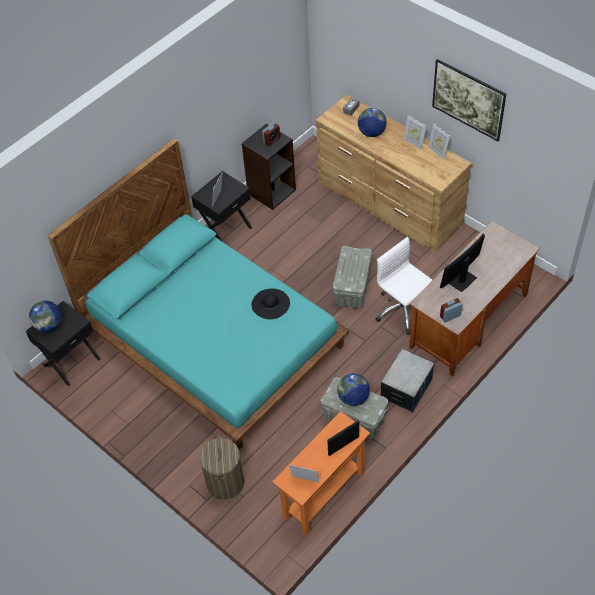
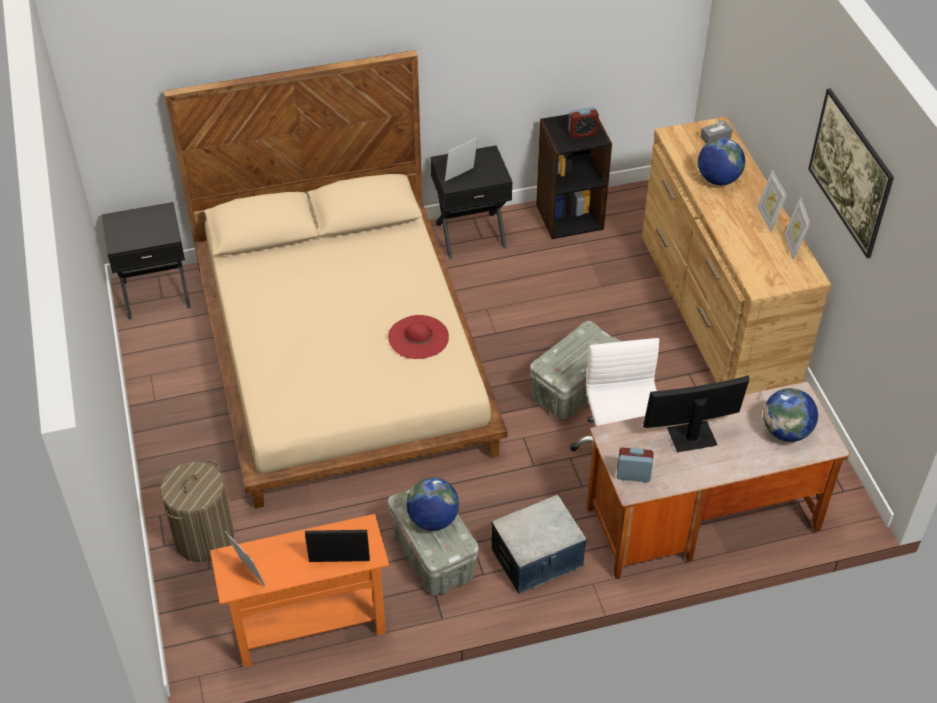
camera: 30 degrees right, 5 degrees down
globe [29,301,62,332] -> globe moved to [763,388,818,442]
turquoise bed [48,138,349,450] -> beige bed [164,50,508,509]
black hat [252,289,290,319] -> red hat [388,315,449,359]

